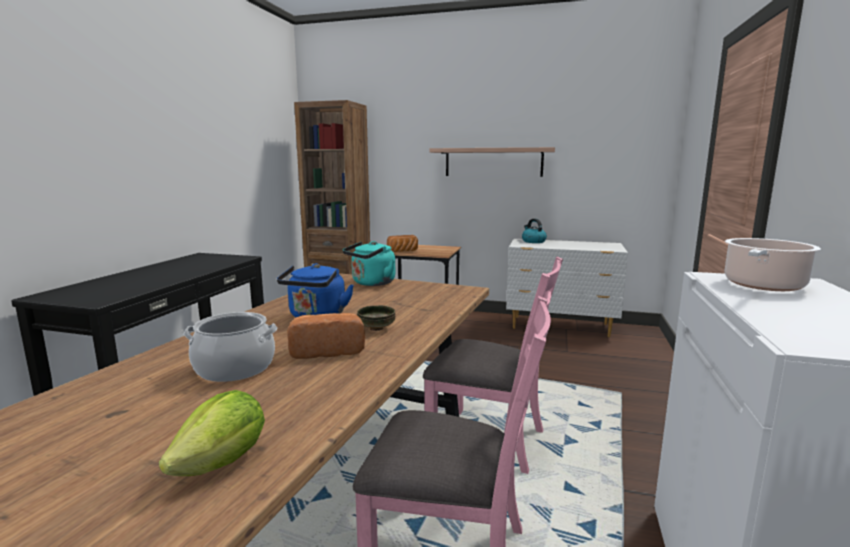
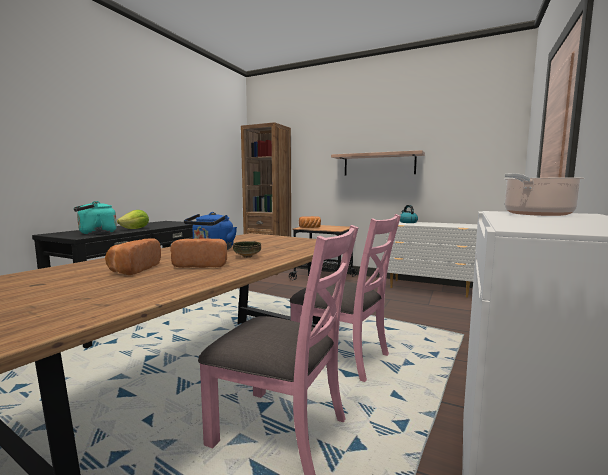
camera: 10 degrees right, 5 degrees down
lettuce [159,390,265,476] -> lettuce moved to [117,210,149,229]
cooking pot [184,312,278,382] -> bread [105,238,161,275]
turquoise kettle [343,241,395,286] -> turquoise kettle moved to [74,201,117,235]

